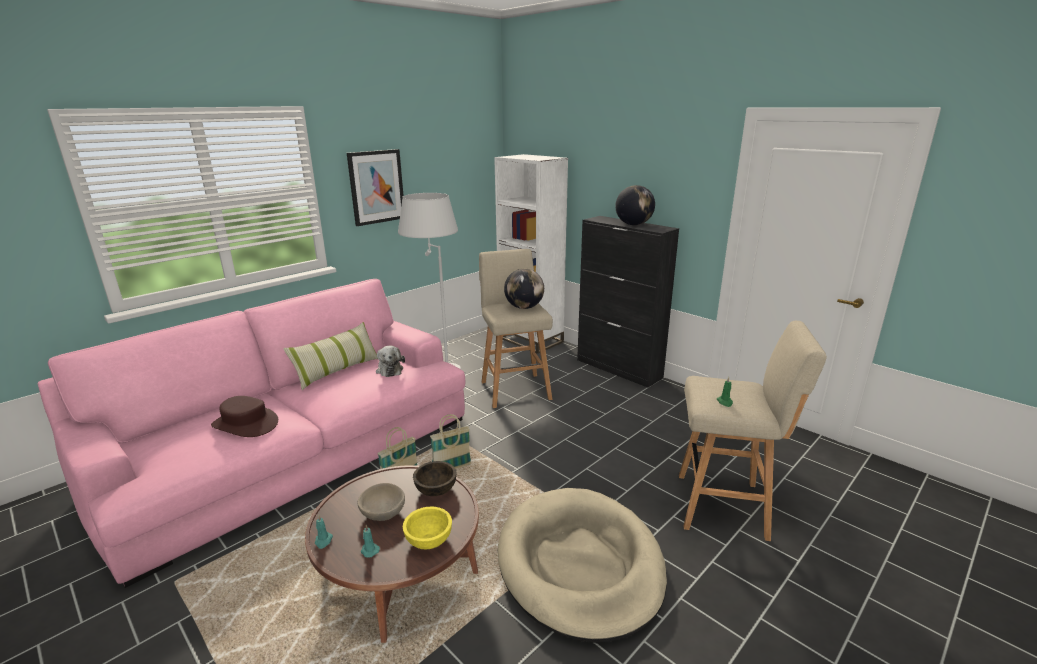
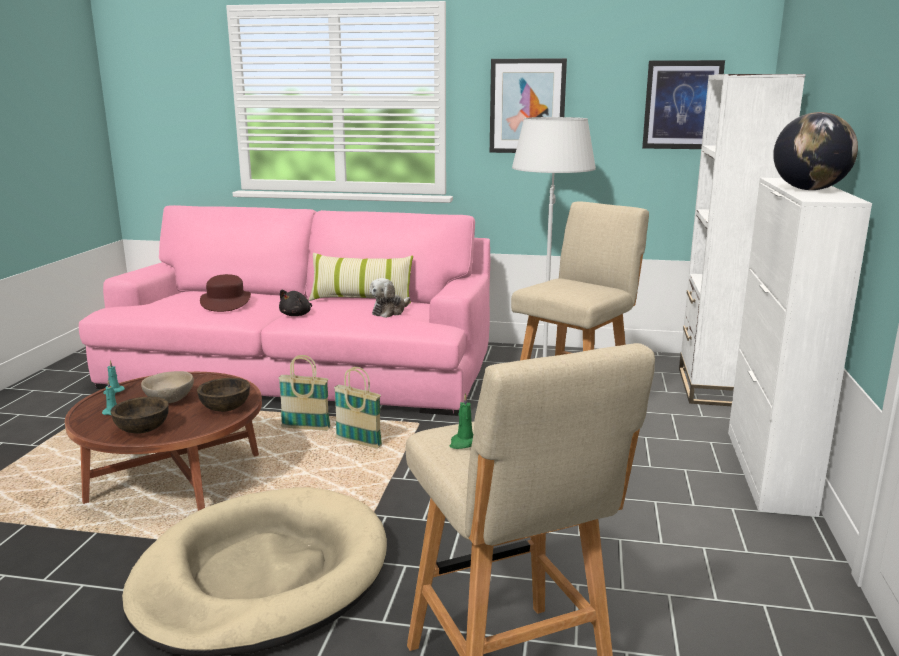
camera: 55 degrees right, 5 degrees down
yellow bowl [403,507,452,549] -> brown bowl [110,397,169,434]
globe [504,269,544,309] -> none
black cabinet [577,216,679,388] -> white cabinet [728,178,872,517]
none -> black plush toy [279,290,312,316]
none -> picture [642,60,725,149]

